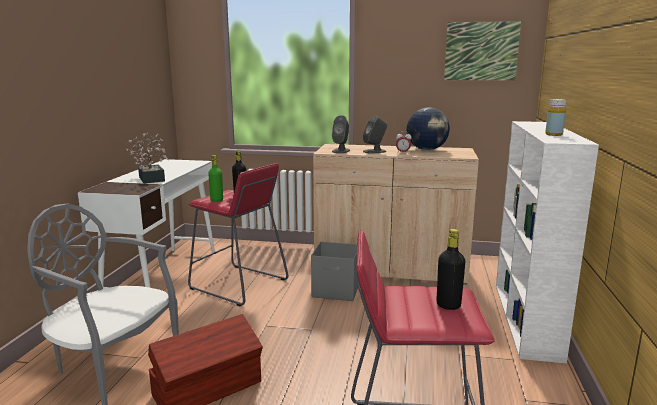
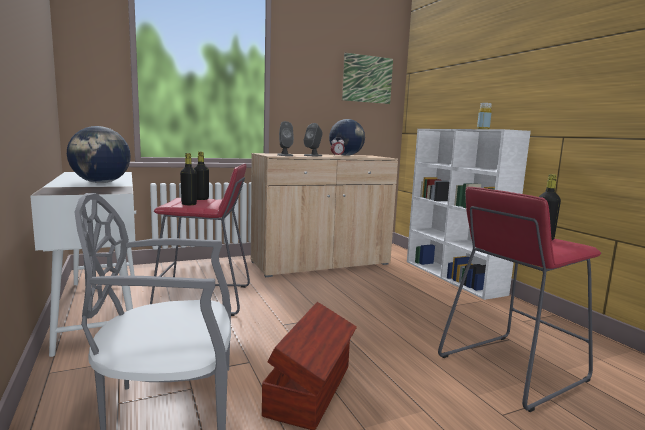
camera: 35 degrees left, 5 degrees down
potted plant [126,133,169,184] -> globe [67,126,131,183]
green bottle [208,155,223,202] -> black bottle [180,153,197,205]
grey storage box [311,242,358,301] -> none

